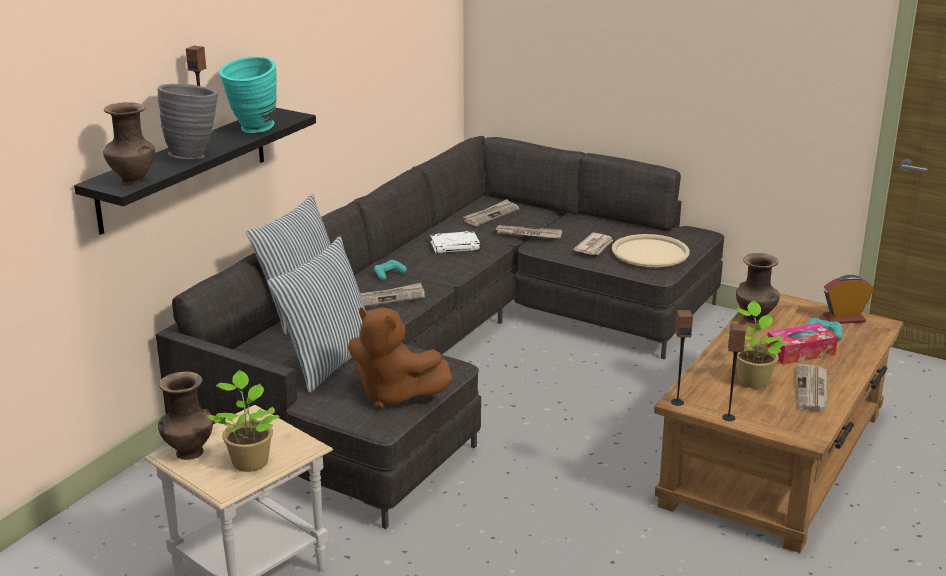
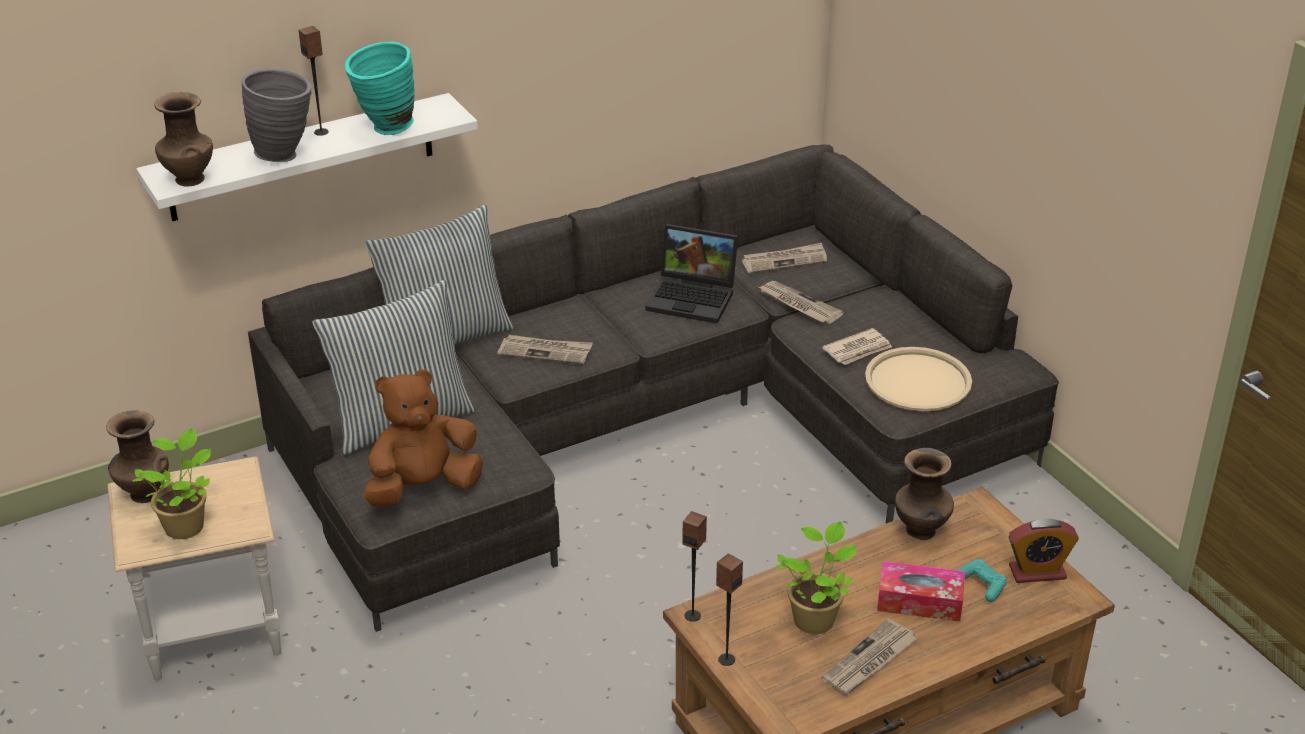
camera: 30 degrees right, 10 degrees up
black shelf [74,108,316,235] -> white shelf [136,93,478,221]
brown plush toy [348,307,453,410] -> brown plush toy turned 90 degrees clockwise [363,369,483,507]
turquoise game controller [374,260,407,281] -> none
white book [430,231,480,254] -> laptop [645,224,738,324]
alarm clock [823,275,874,324] -> alarm clock turned 150 degrees clockwise [1008,518,1079,583]

